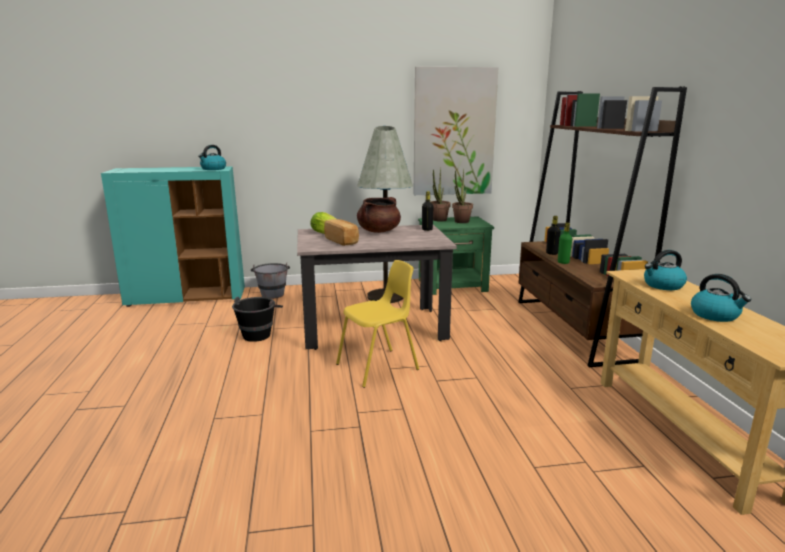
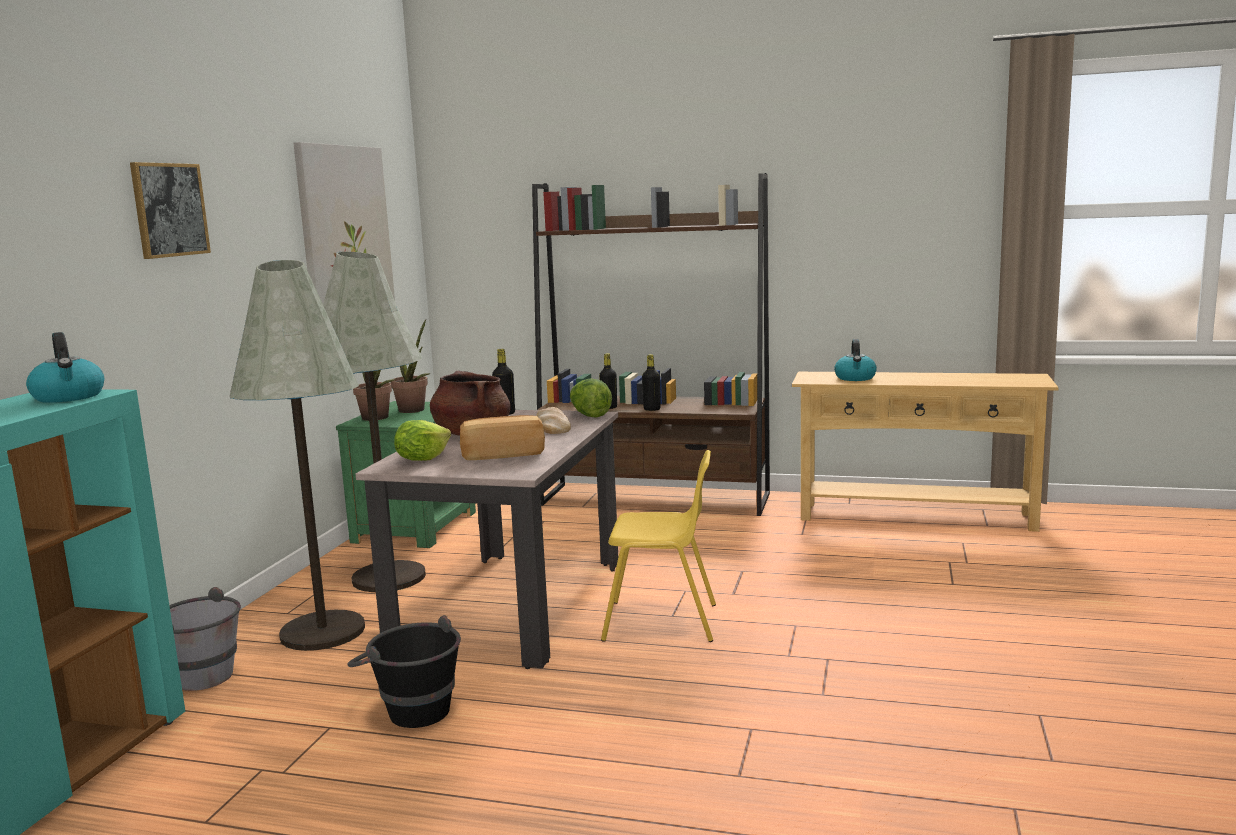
camera: 65 degrees left, 5 degrees down
yellow chair [336,260,419,388] -> yellow chair turned 105 degrees clockwise [601,450,716,642]
green bottle [558,222,572,264] -> black bottle [642,354,661,411]
kettle [691,274,751,322] -> none
none -> picture [130,162,211,259]
none -> grey floor lamp [230,260,365,651]
none -> bread [536,407,571,434]
none -> lettuce [570,378,612,418]

